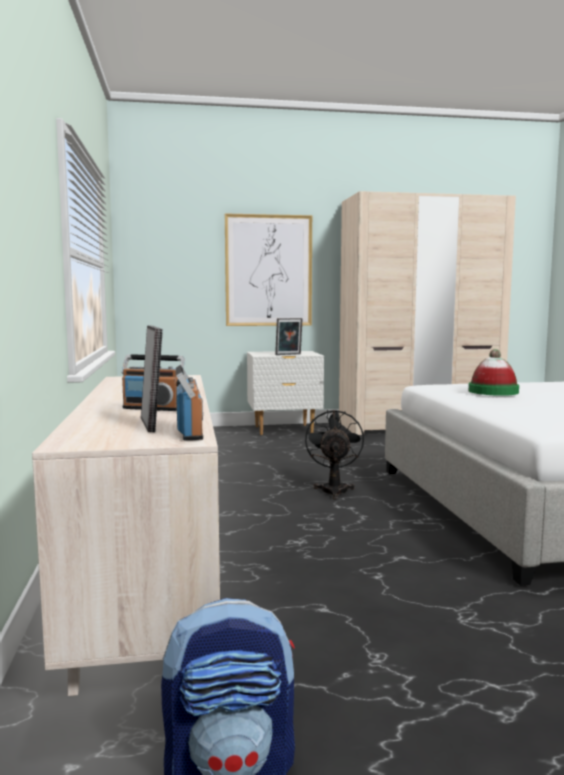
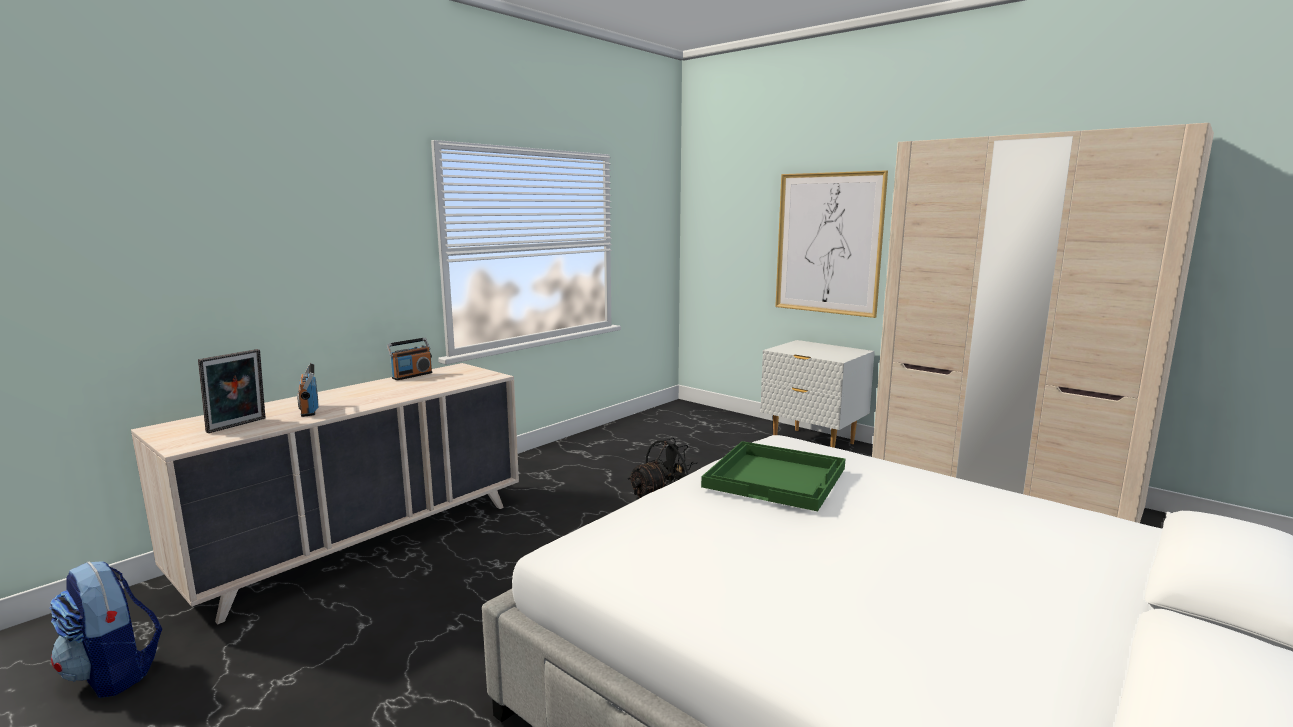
camera: 50 degrees right, 5 degrees up
radio [176,365,203,440] -> radio moved to [386,338,432,380]
picture frame [275,318,303,355] -> none
hat [469,349,519,396] -> green tray [701,441,845,511]

